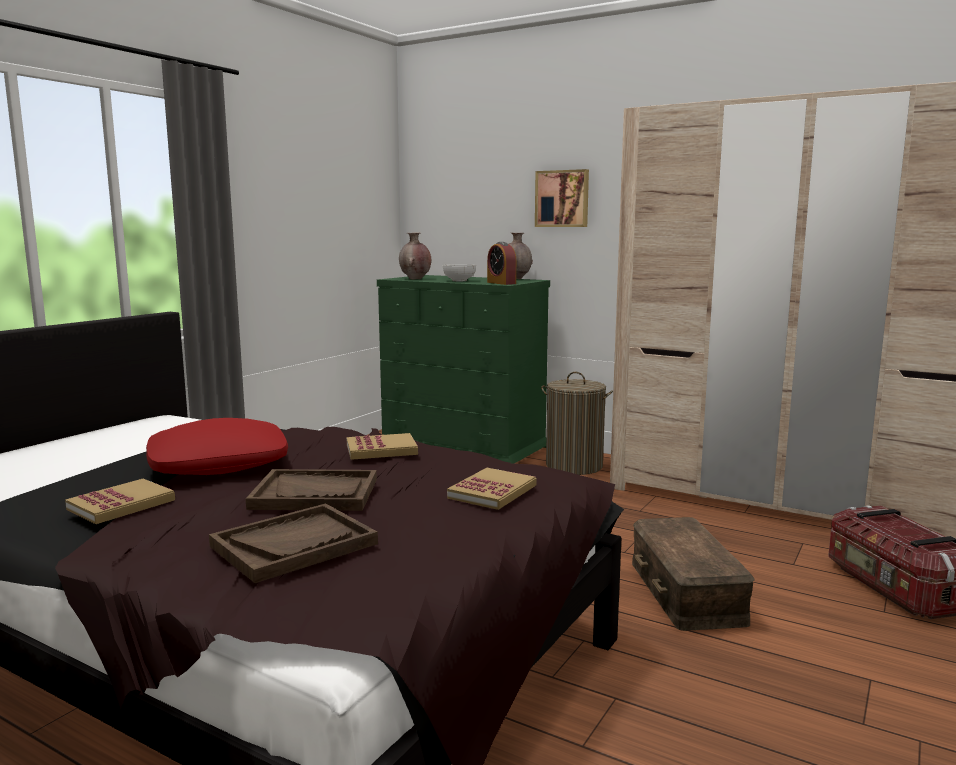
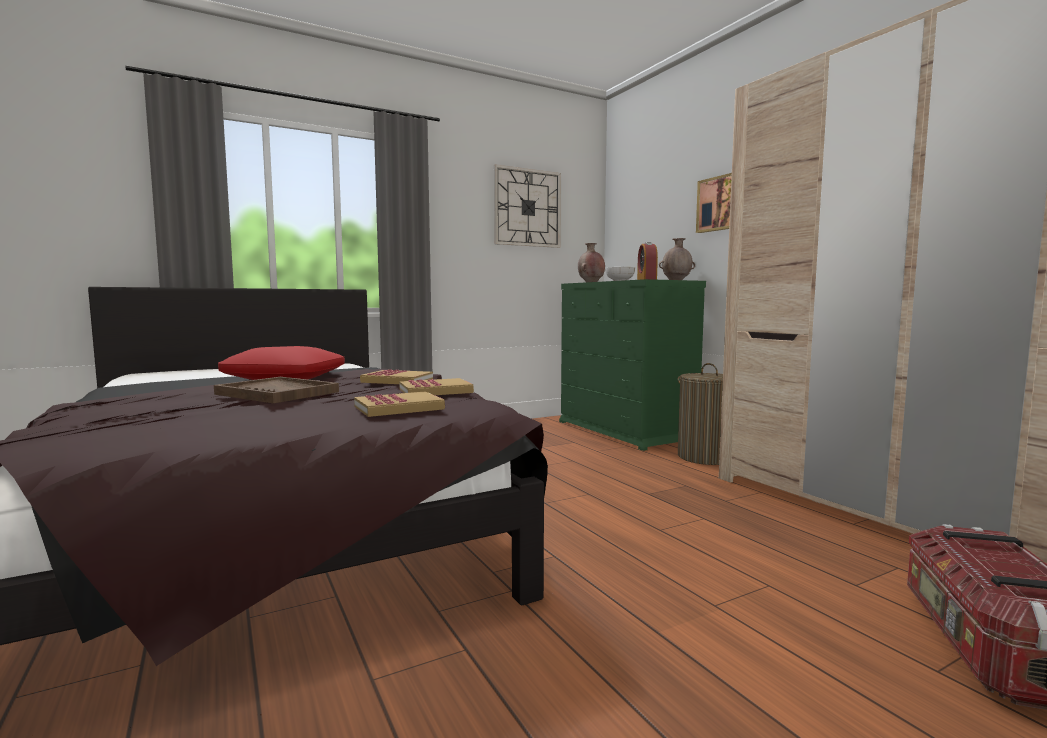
camera: 30 degrees right, 5 degrees down
book [65,479,175,524] -> book moved to [399,378,474,395]
brown tray [209,503,378,583] -> none
brown storage box [632,517,754,631] -> none
none -> wall clock [494,164,561,248]

